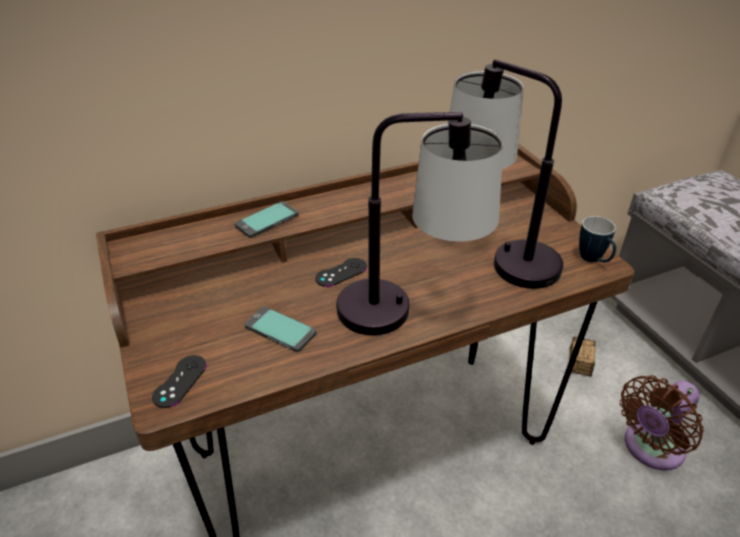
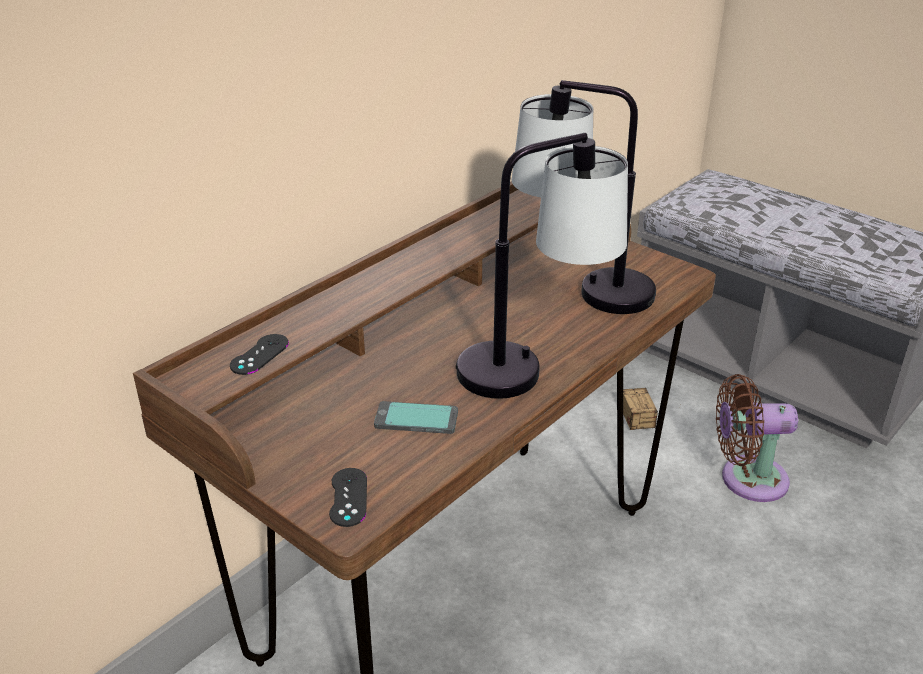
camera: 25 degrees left, 5 degrees down
phone [235,201,299,238] -> none
black game controller [315,258,367,287] -> black game controller moved to [230,334,289,375]
mug [579,216,616,263] -> none
brown fan [620,375,704,471] -> brown fan turned 60 degrees clockwise [716,374,798,502]

